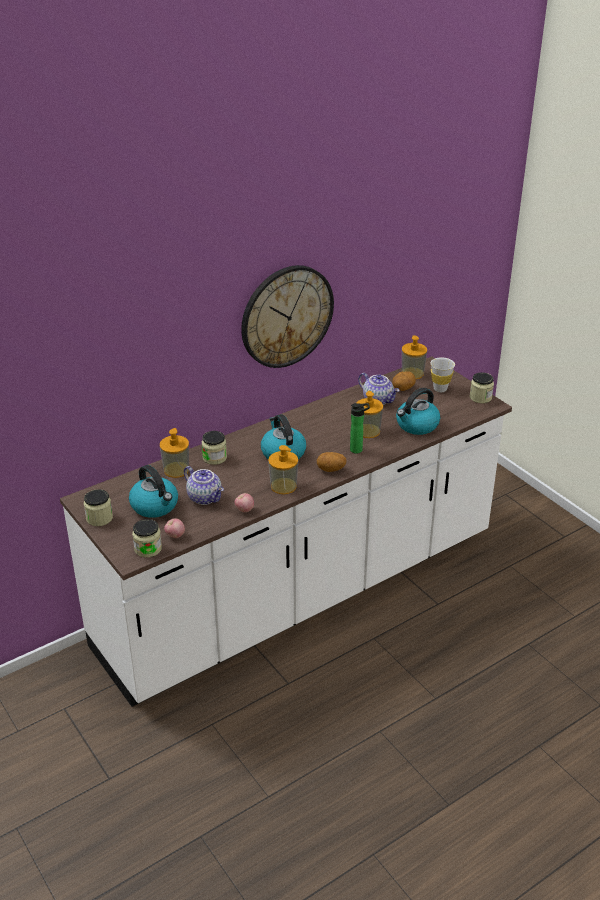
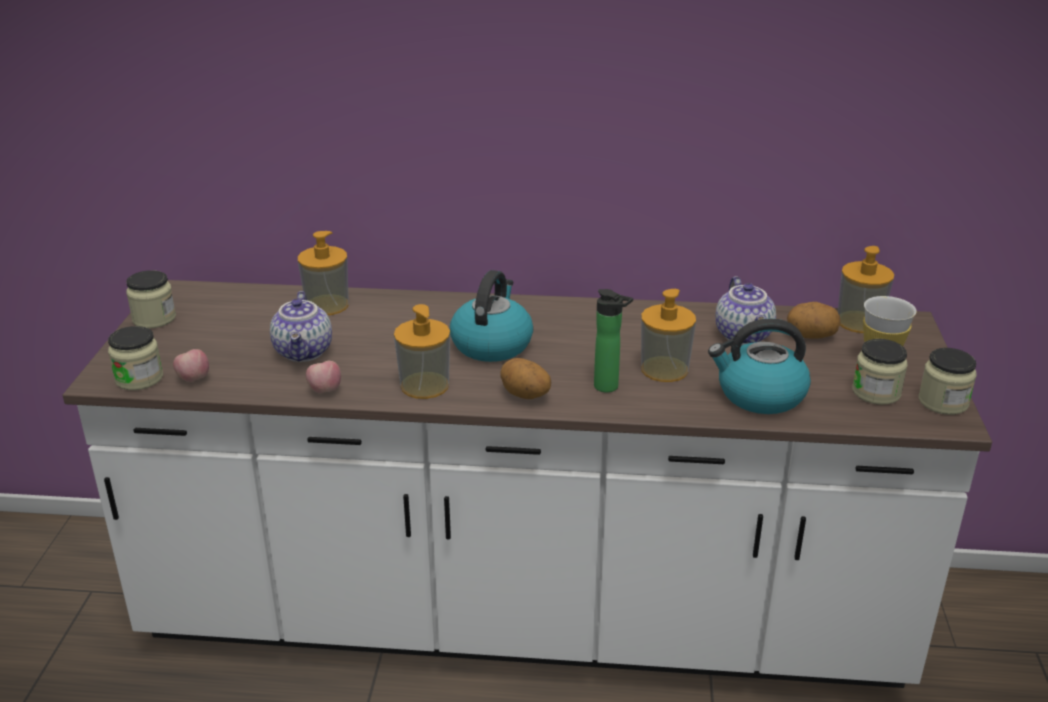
camera: 40 degrees right, 5 degrees down
kettle [129,465,178,518] -> none
jar [202,431,227,465] -> jar moved to [852,339,908,405]
wall clock [241,265,334,368] -> none

